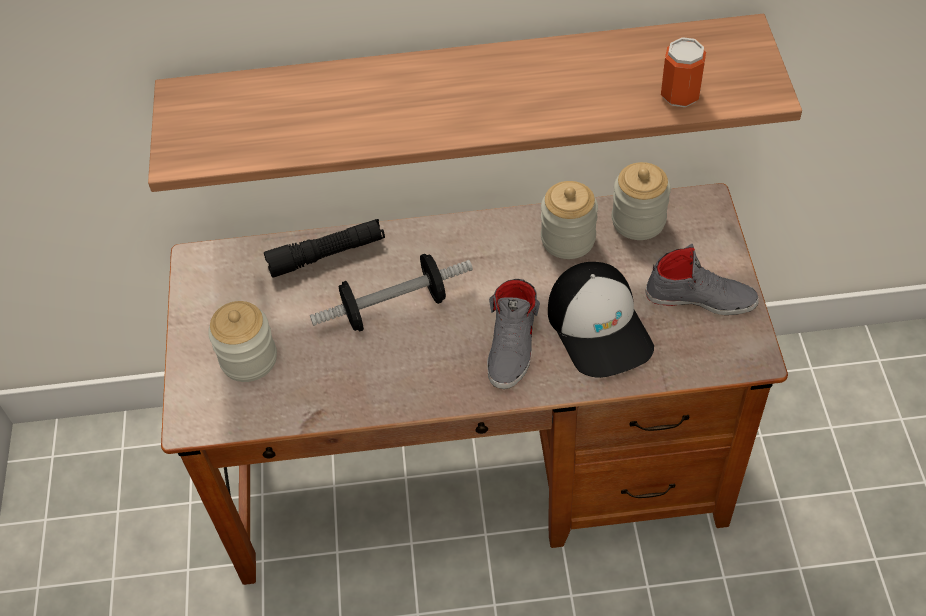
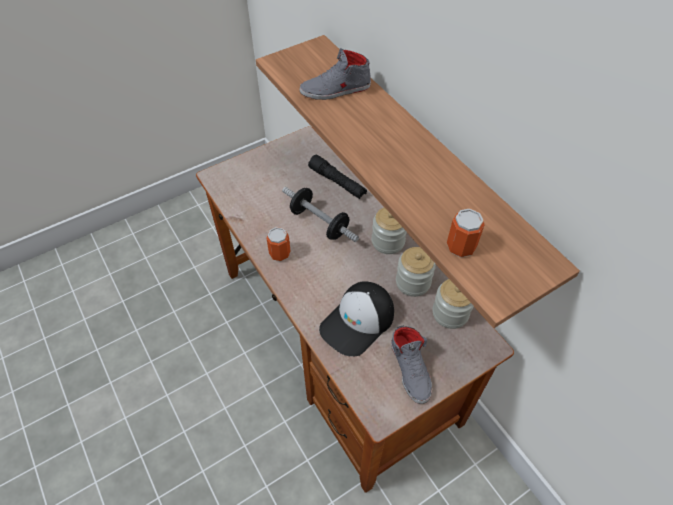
camera: 60 degrees right, 0 degrees up
jar [208,301,277,382] -> jar moved to [372,207,407,254]
grey shoe [487,279,540,389] -> grey shoe moved to [300,48,371,100]
none -> can [266,227,290,261]

